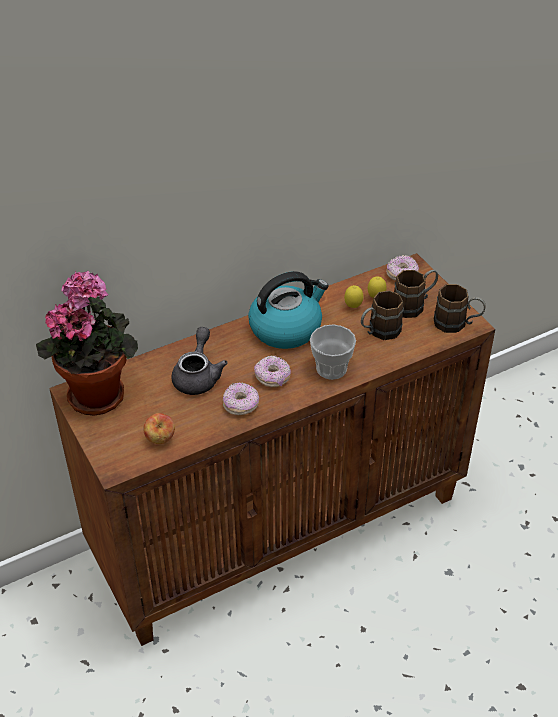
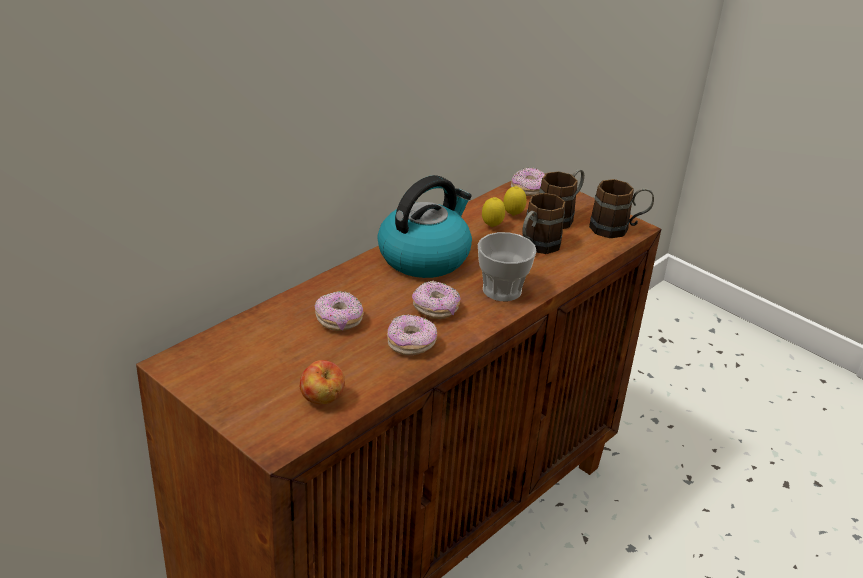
camera: 20 degrees left, 10 degrees down
potted plant [36,271,138,415] -> none
grey teapot [171,327,228,395] -> donut [315,291,364,331]

